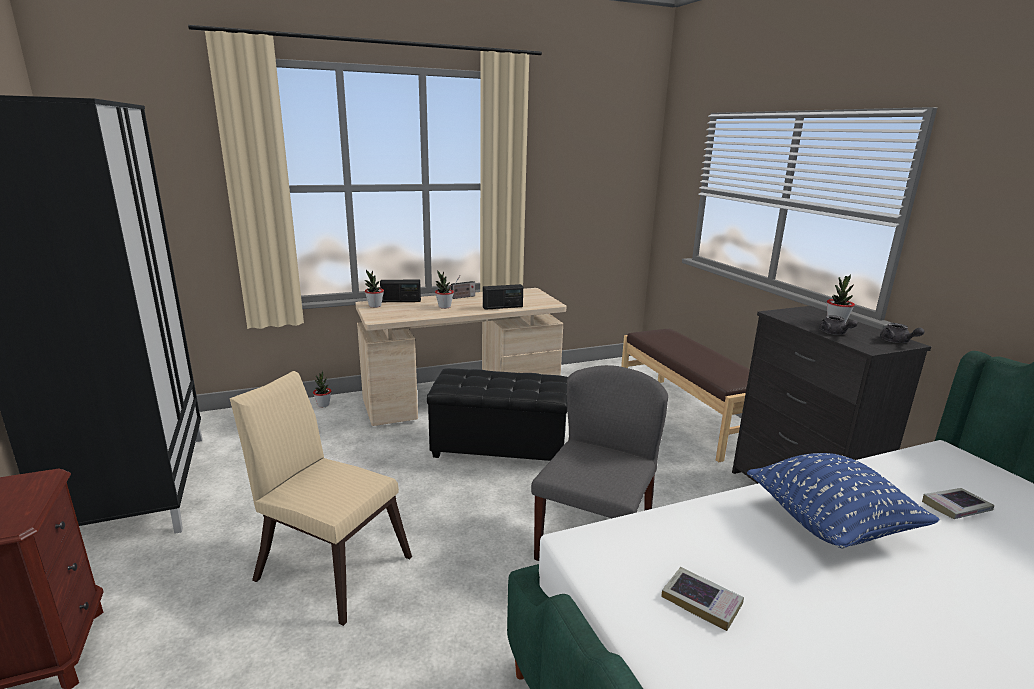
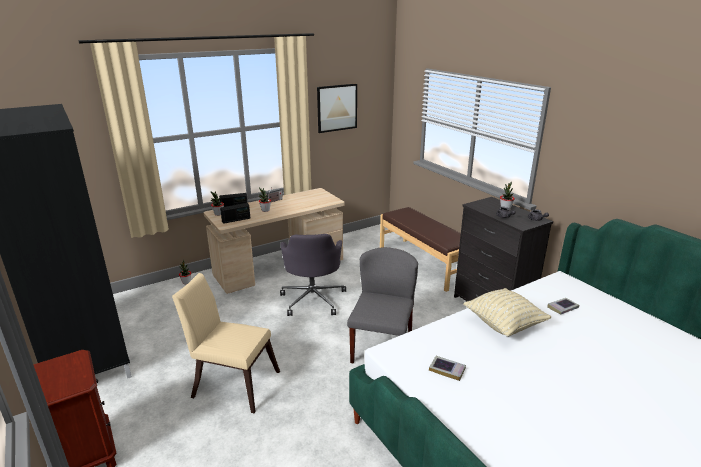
camera: 10 degrees left, 5 degrees up
black ottoman [427,368,568,461] -> grey office chair [280,234,346,316]
radio [483,284,523,310] -> radio moved to [220,203,250,224]
blue pillow [747,453,939,549] -> beige pillow [463,288,551,337]
none -> picture [317,84,357,133]

